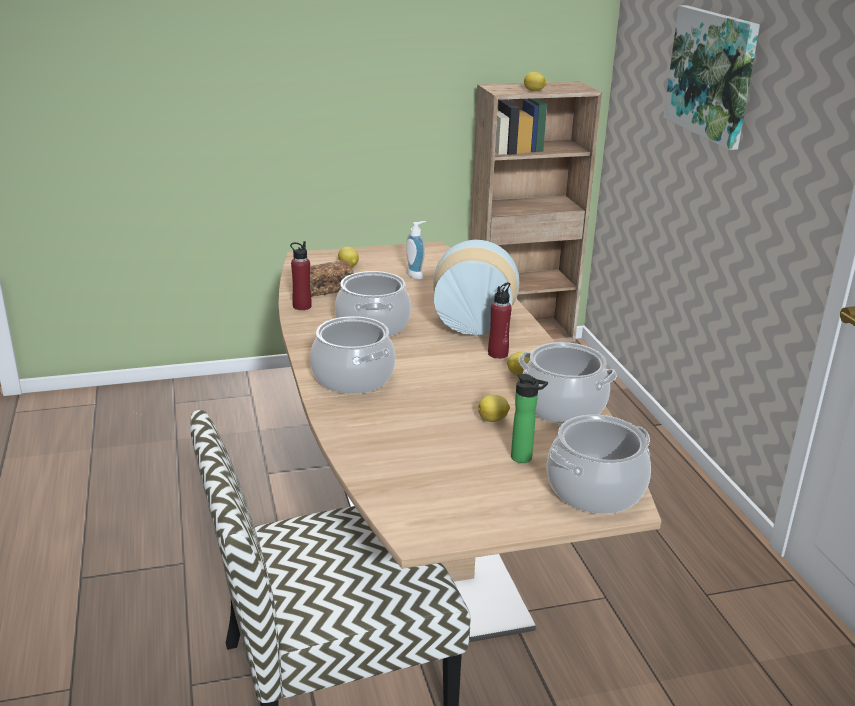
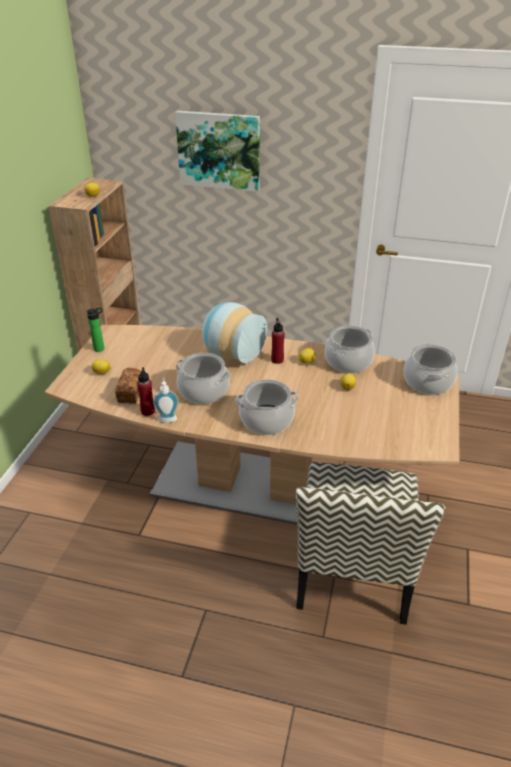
camera: 60 degrees left, 10 degrees up
soap dispenser [406,221,426,279] -> soap dispenser moved to [153,377,179,423]
bottle [511,374,548,463] -> bottle moved to [86,307,104,352]

